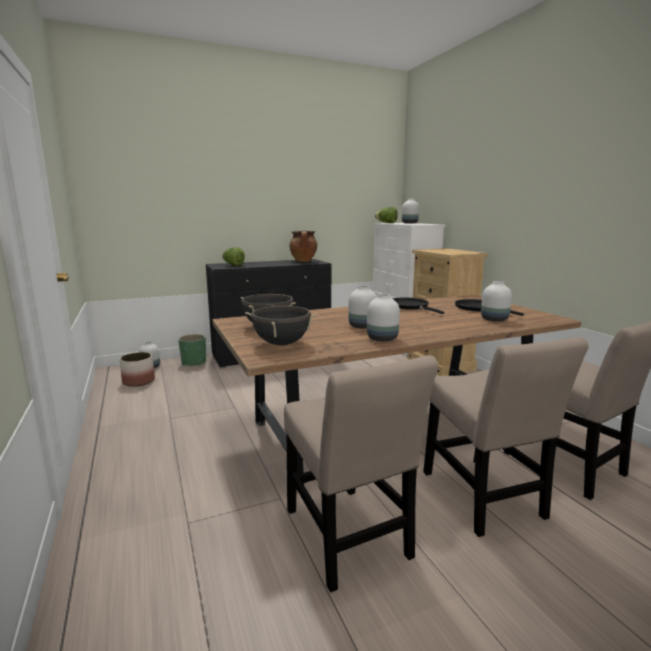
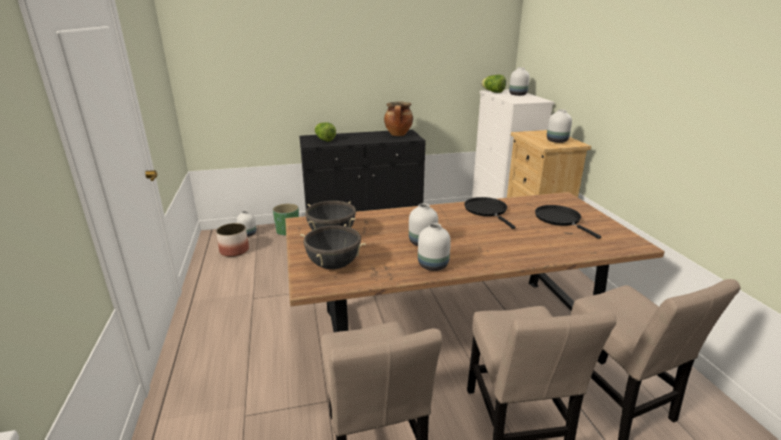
camera: 10 degrees right, 10 degrees up
white vase [481,281,512,322] -> white vase moved to [547,109,572,143]

